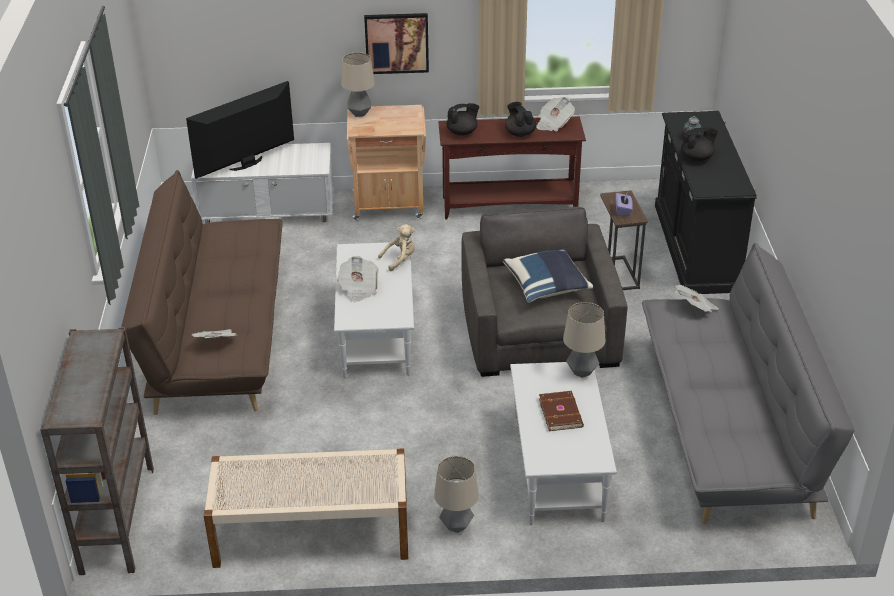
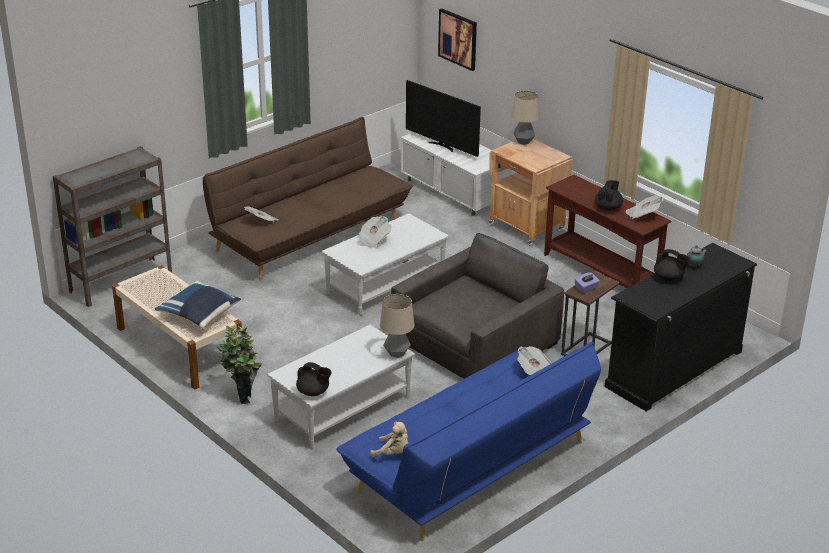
camera: 50 degrees right, 5 degrees down
television [186,81,294,179] -> television turned 150 degrees counterclockwise [406,80,481,157]
picture [364,13,429,74] -> picture moved to [438,9,477,71]
beige plush toy [378,224,415,271] -> beige plush toy moved to [370,422,408,457]
table lamp [434,456,479,533] -> potted plant [217,325,262,404]
black teapot [446,103,479,136] -> black teapot moved to [296,362,332,396]
blue pillow [503,248,593,303] -> blue pillow moved to [155,280,241,328]
brown book [539,391,584,431] -> none
grey sofa [642,243,855,524] -> blue sofa [337,342,601,541]

